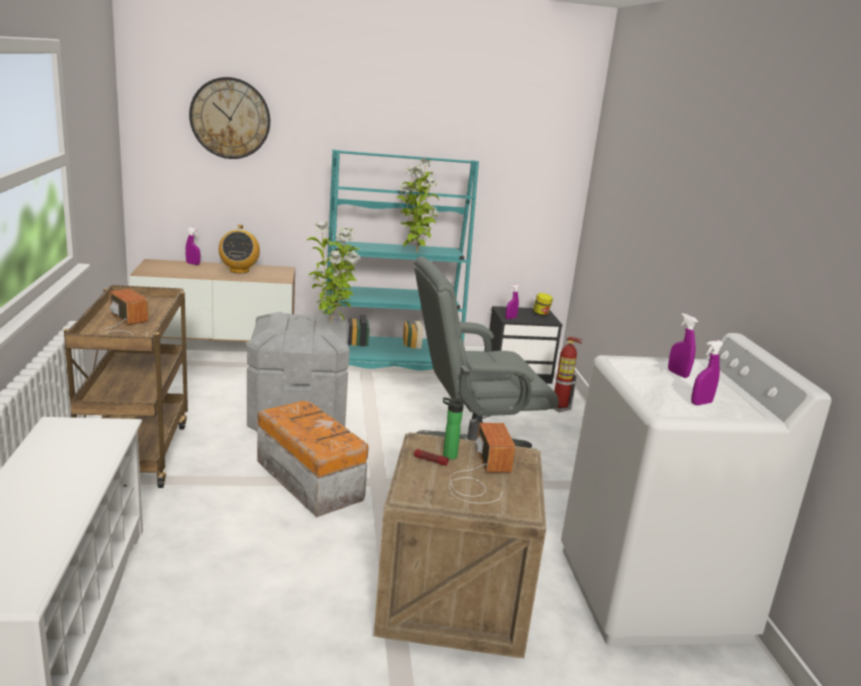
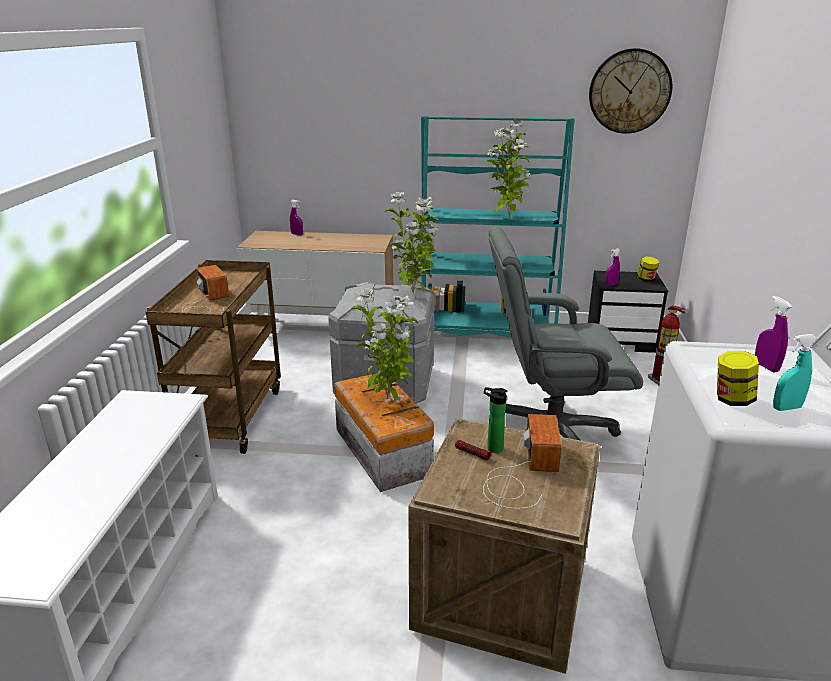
camera: 15 degrees right, 5 degrees up
wall clock [189,77,270,159] -> wall clock moved to [589,48,672,134]
radio [219,225,260,273] -> none
purple spray bottle [691,340,723,405] -> turquoise spray bottle [773,334,817,411]
none -> potted plant [351,288,418,401]
none -> jar [717,351,759,406]

